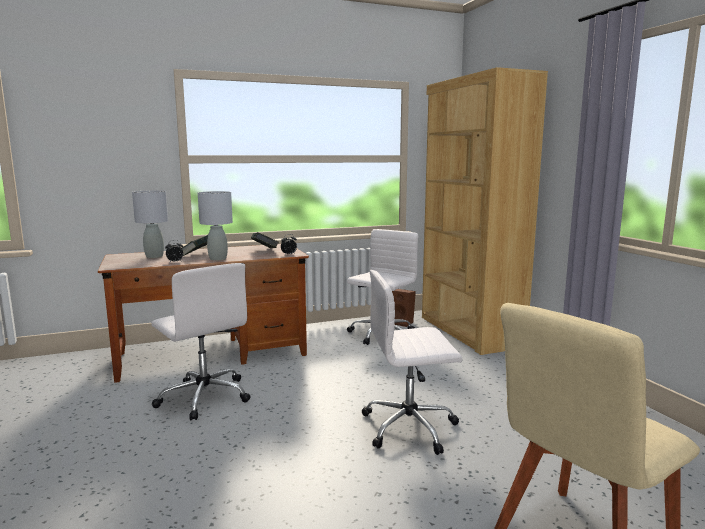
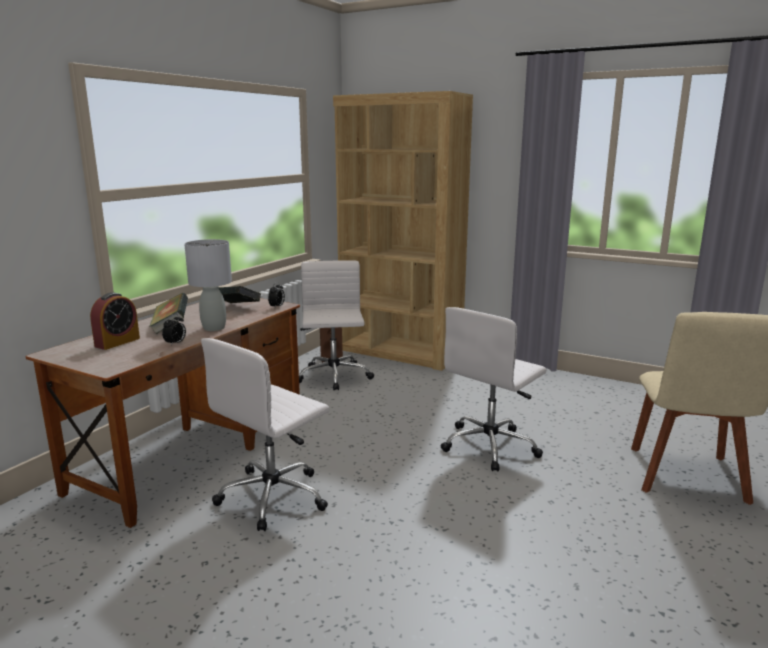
camera: 40 degrees left, 5 degrees up
grey table lamp [132,190,168,258] -> alarm clock [90,292,140,350]
white office chair [152,263,251,420] -> white office chair turned 120 degrees clockwise [201,338,329,531]

